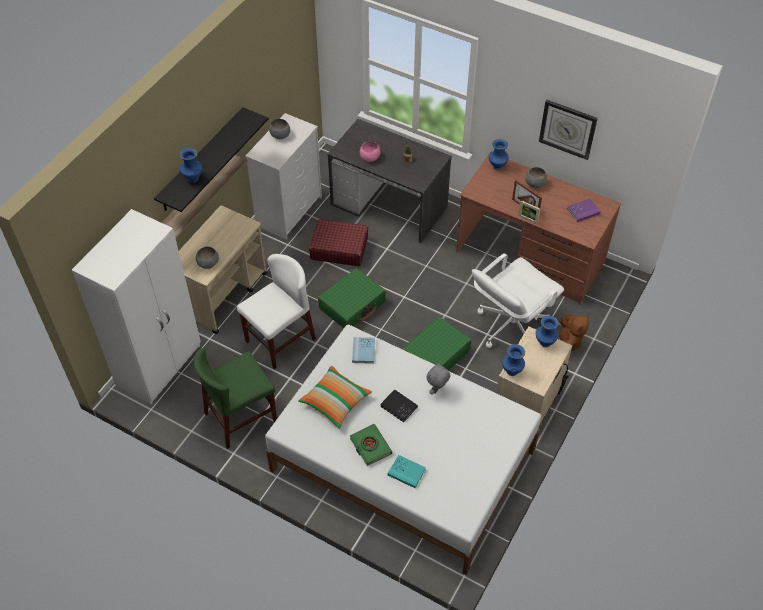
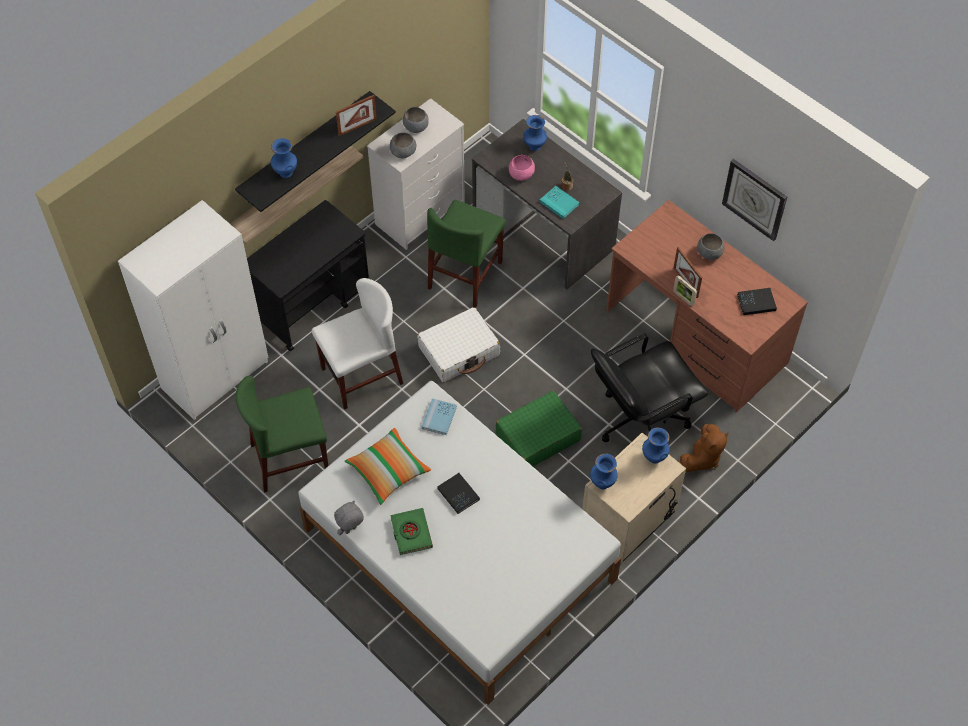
camera: 15 degrees right, 5 degrees up
beige cart [179,205,267,334] -> black cart [247,200,369,351]
grey bowl [196,247,219,269] -> grey bowl moved to [390,132,416,159]
red suitcase [309,219,368,266] -> green chair [427,200,506,308]
green suitcase [318,268,386,328] -> white suitcase [417,307,500,382]
turquoise book [388,455,426,488] -> turquoise book moved to [540,186,580,219]
grey plush toy [427,363,451,395] -> grey plush toy moved to [334,501,364,535]
white office chair [472,253,564,348] -> black office chair [591,334,708,442]
blue vase [489,139,509,170] -> blue vase moved to [523,115,547,151]
purple book [567,198,601,222] -> black book [737,288,777,315]
none -> picture frame [336,95,377,136]

